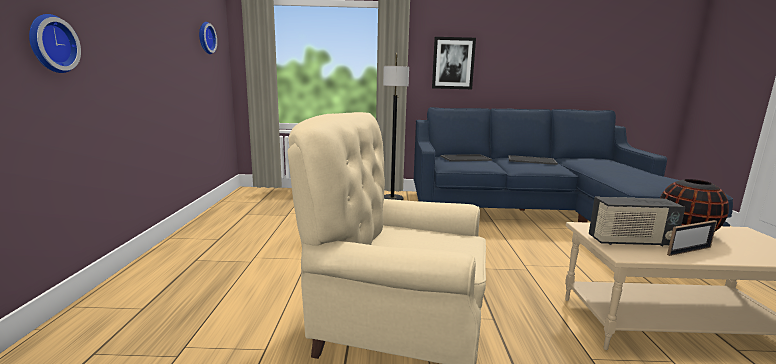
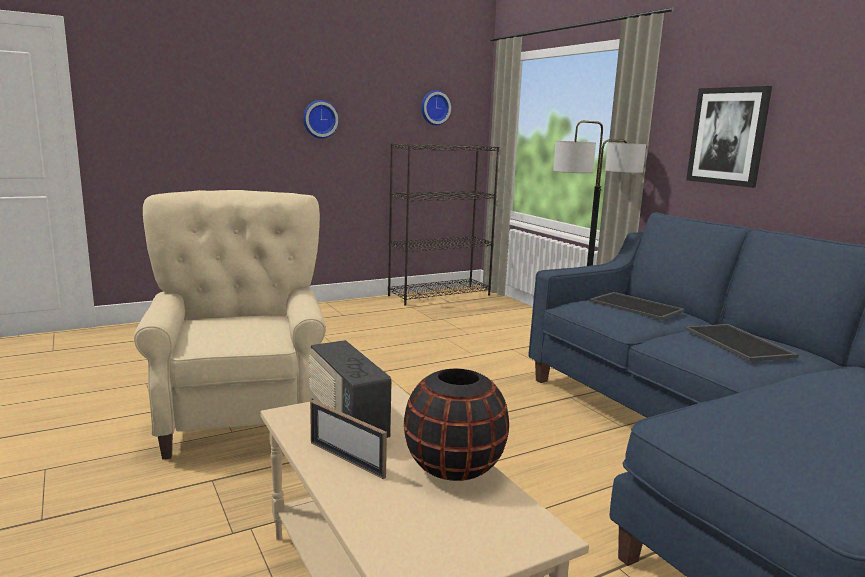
camera: 60 degrees right, 0 degrees up
wall clock [29,14,81,73] -> wall clock moved to [303,100,339,139]
none -> black bookcase [388,143,499,306]

